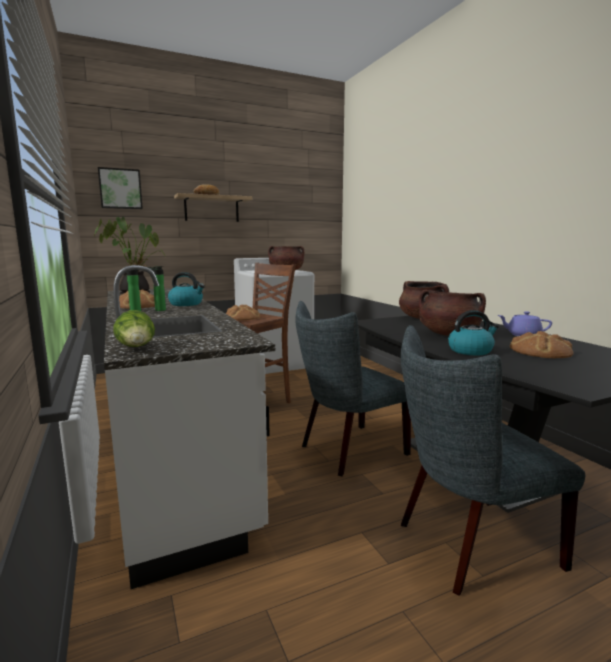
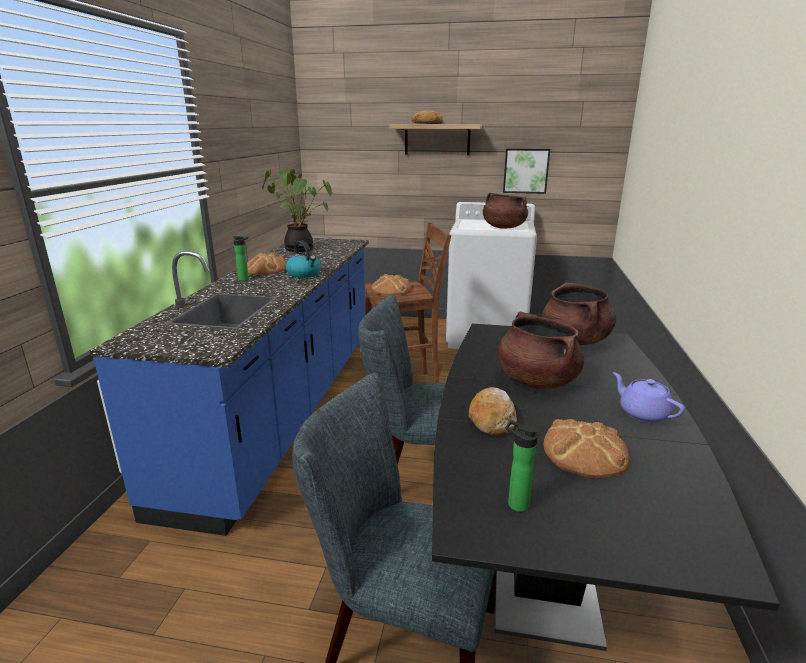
camera: 35 degrees right, 10 degrees up
picture [98,167,143,209] -> picture moved to [503,148,550,194]
white counter [104,265,275,589] -> blue counter [89,238,369,536]
lettuce [113,310,155,347] -> none
bottle [148,266,166,311] -> bottle moved to [506,421,539,512]
kettle [448,310,499,355] -> bread [469,387,517,436]

